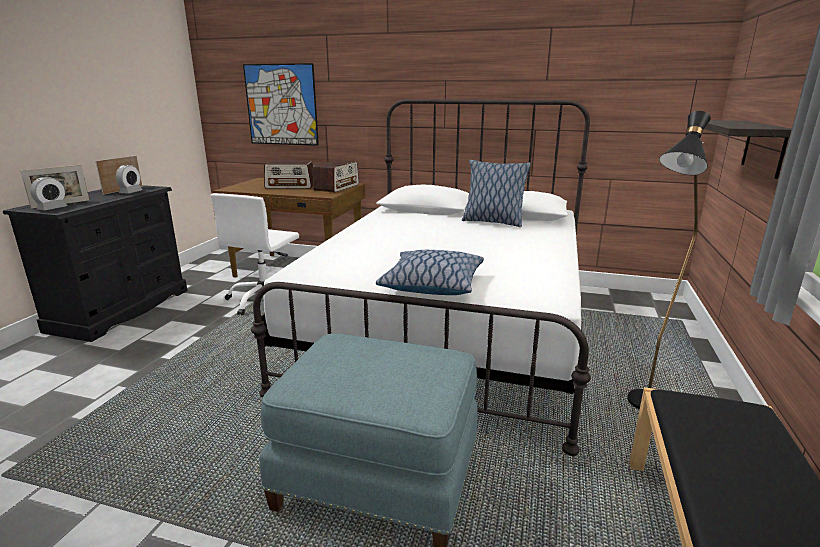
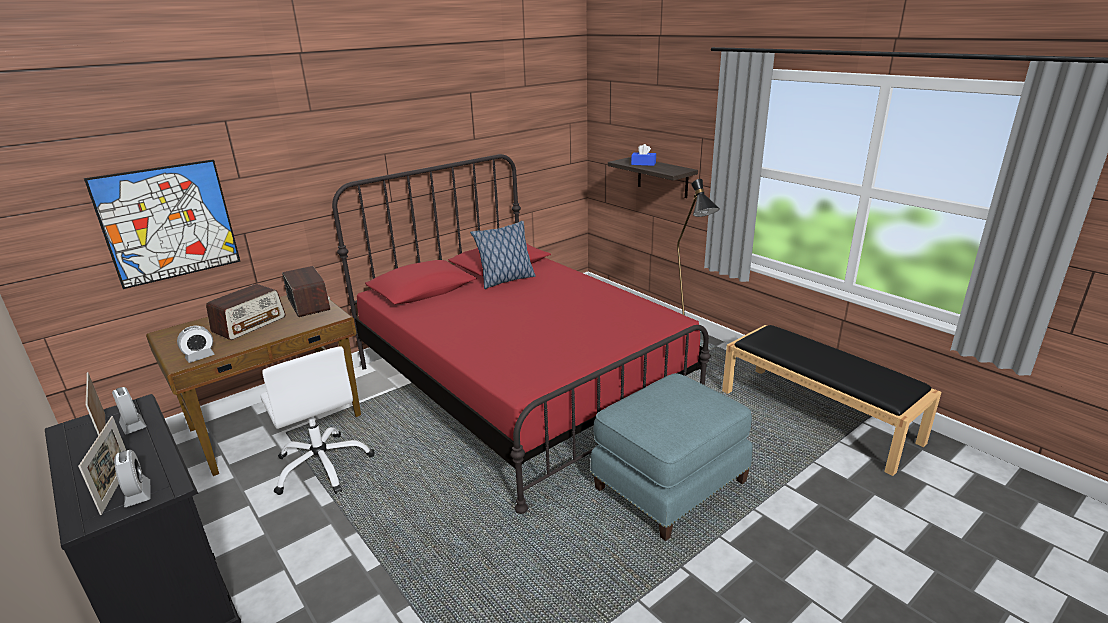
camera: 55 degrees left, 5 degrees up
white bed [251,99,591,456] -> red bed [332,154,711,514]
pillow [376,250,484,295] -> none
none -> alarm clock [177,326,215,363]
none -> blue tissue box [631,144,656,166]

